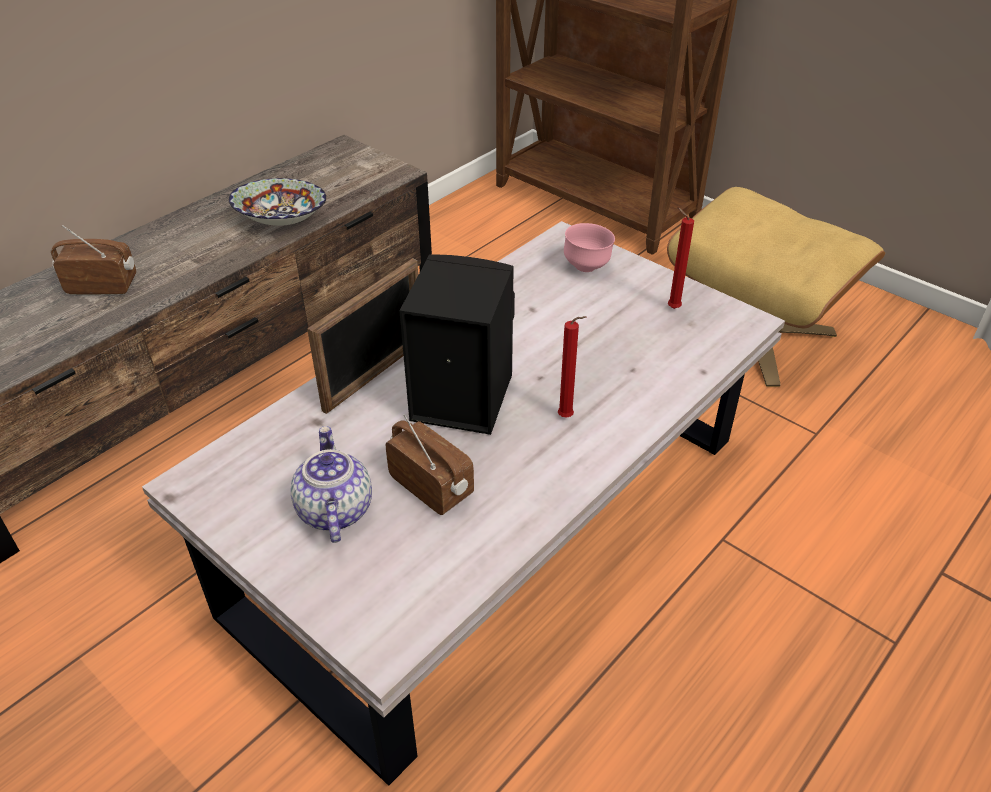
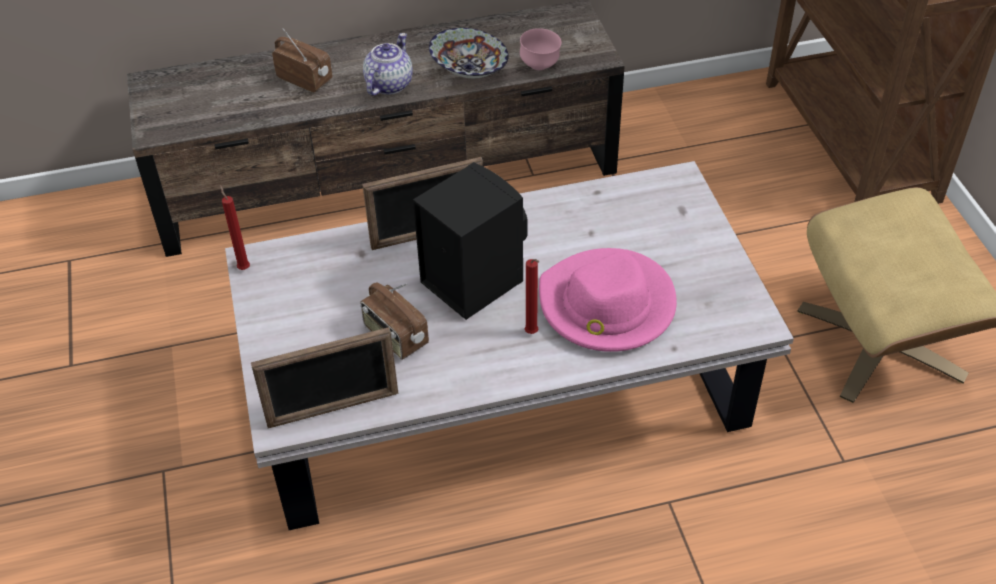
camera: 35 degrees right, 5 degrees up
teapot [291,426,372,543] -> teapot moved to [363,33,413,96]
radio [386,414,474,515] -> radio turned 150 degrees clockwise [361,283,429,360]
pink bowl [564,223,615,272] -> pink bowl moved to [520,28,562,70]
red candle [668,207,694,309] -> red candle moved to [220,185,250,270]
none -> picture frame [251,327,399,428]
none -> pink hat [539,248,677,352]

